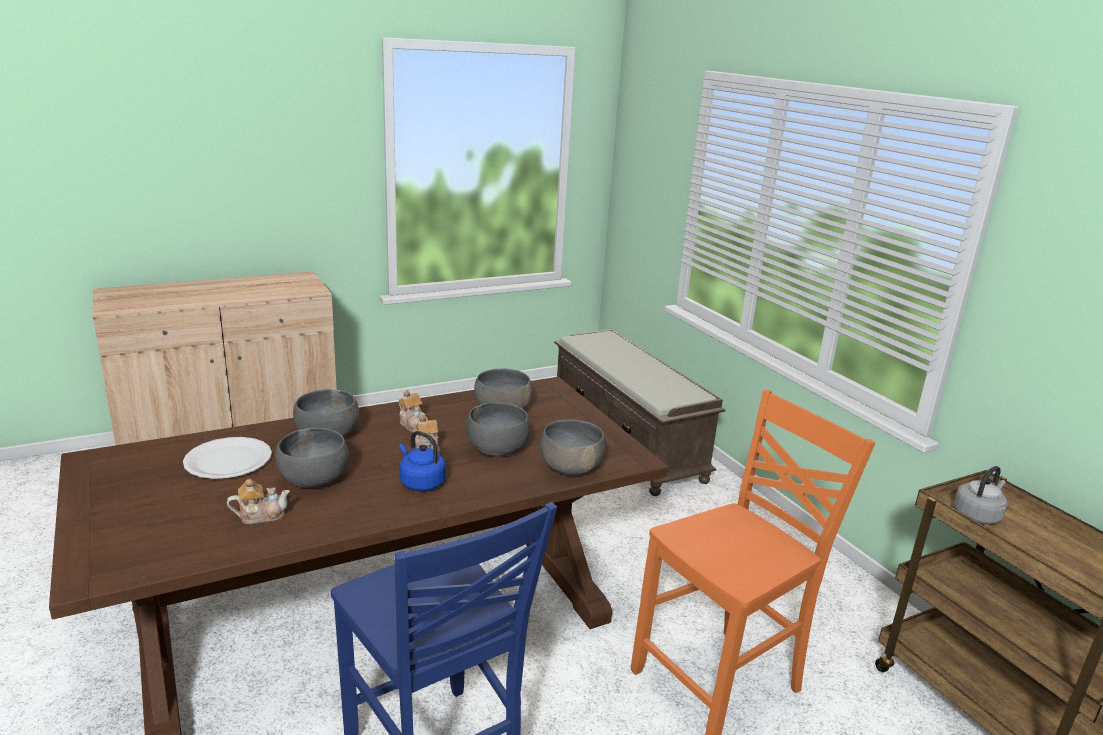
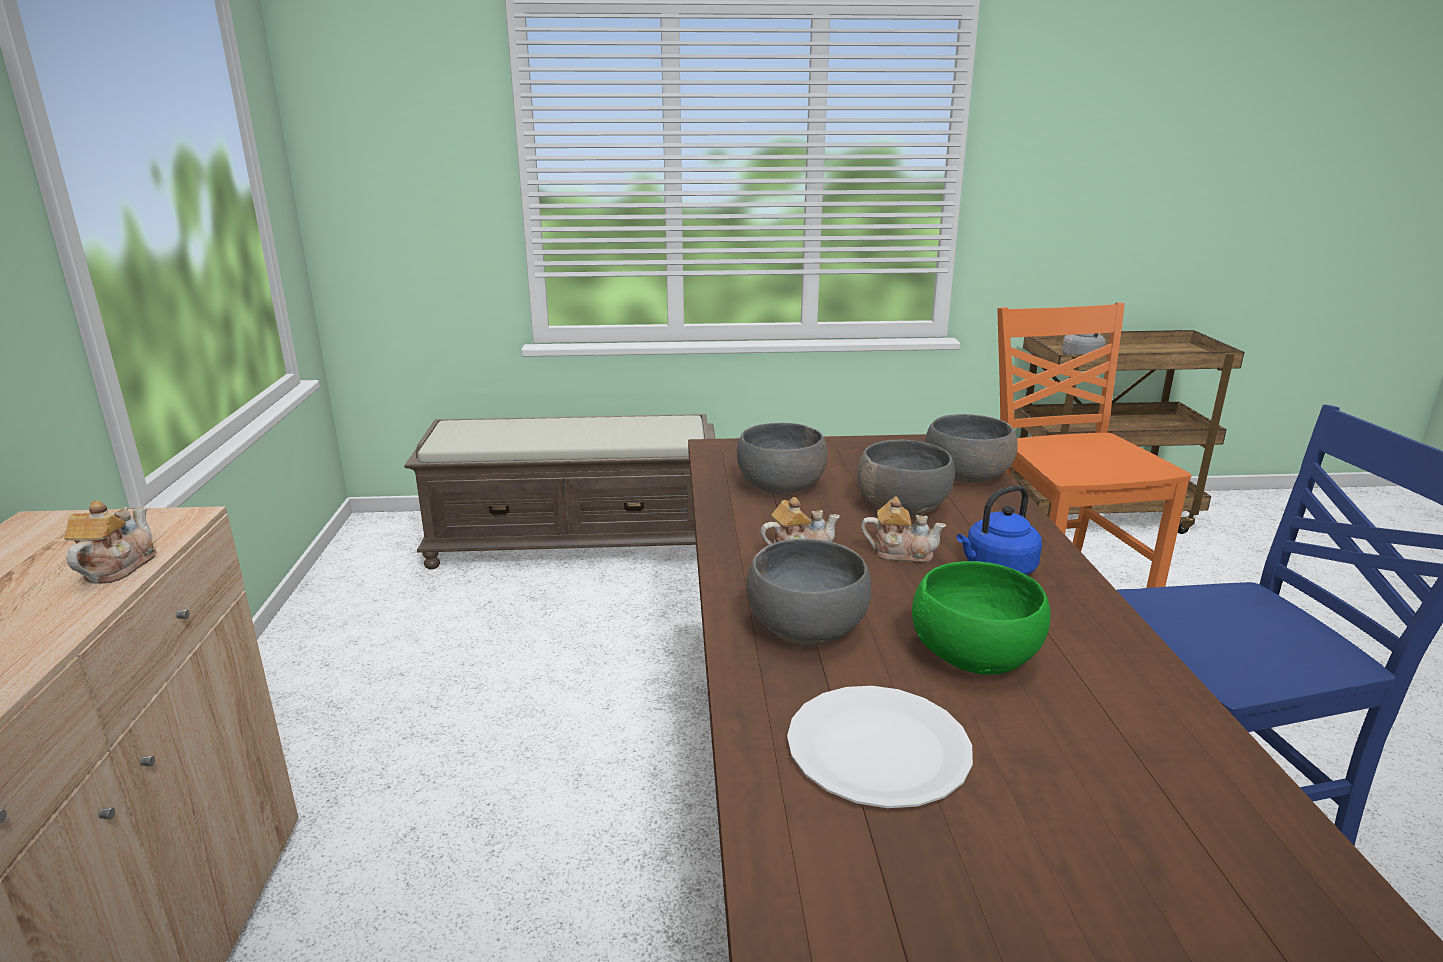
camera: 65 degrees left, 0 degrees up
teapot [227,479,290,524] -> teapot moved to [64,500,156,584]
grey bowl [275,428,349,488] -> green bowl [912,561,1051,675]

